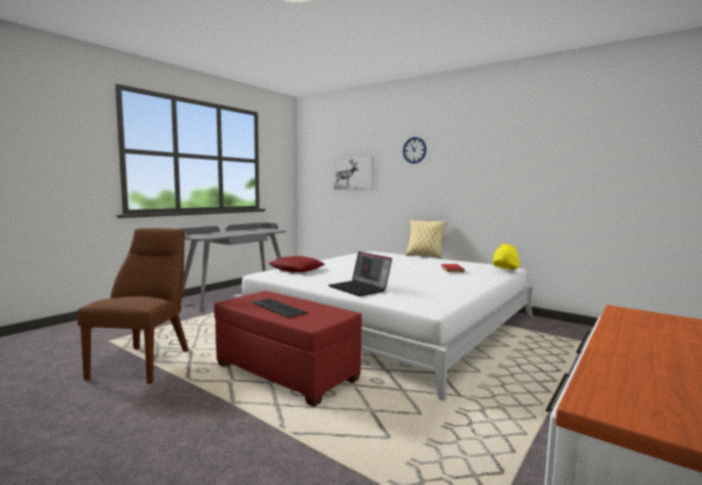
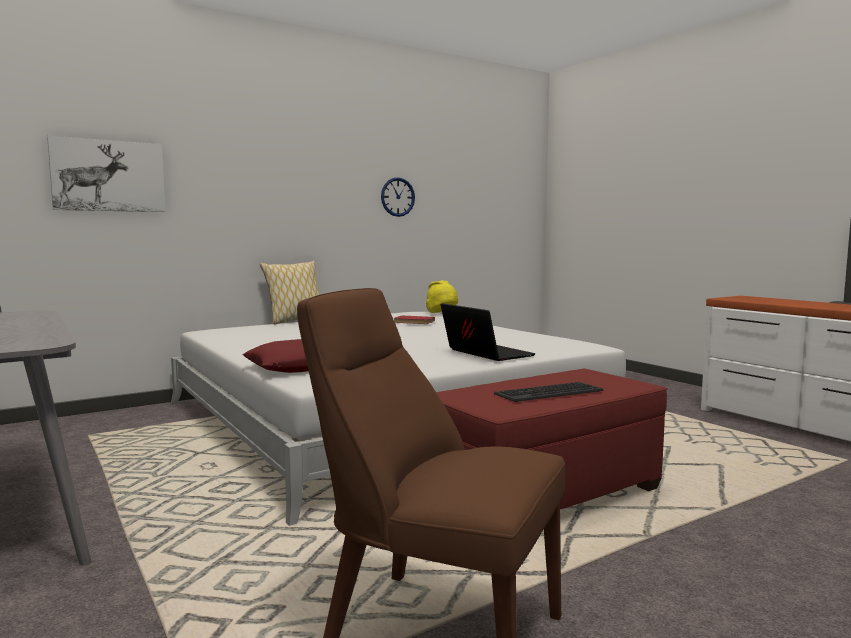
camera: 70 degrees left, 0 degrees up
laptop [329,252,392,296] -> laptop turned 105 degrees counterclockwise [441,303,535,361]
wall clock [403,137,426,163] -> wall clock moved to [381,177,415,217]

